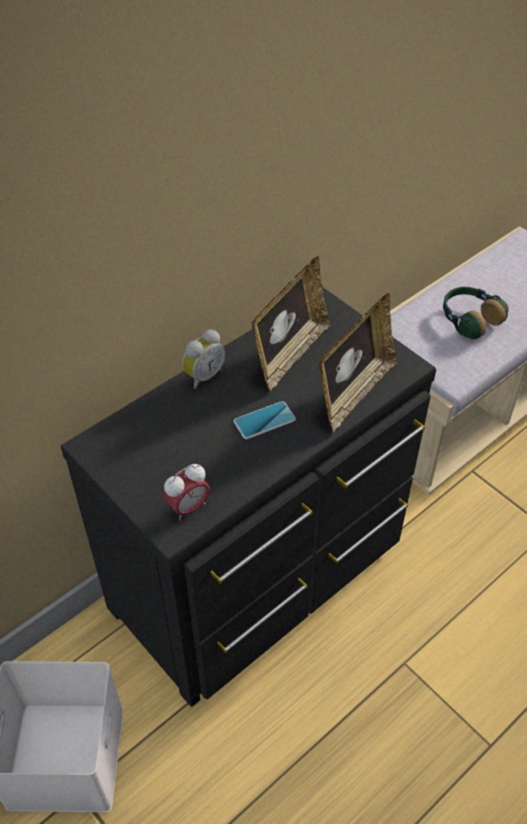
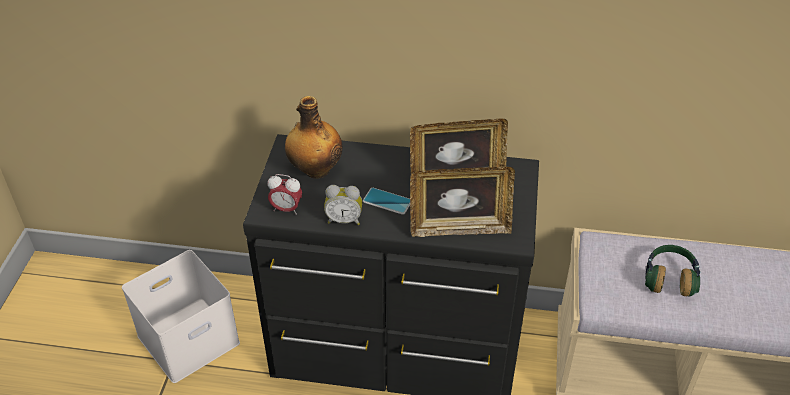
camera: 50 degrees right, 5 degrees down
alarm clock [182,330,226,389] -> alarm clock moved to [324,185,362,225]
none -> bottle [285,96,342,179]

